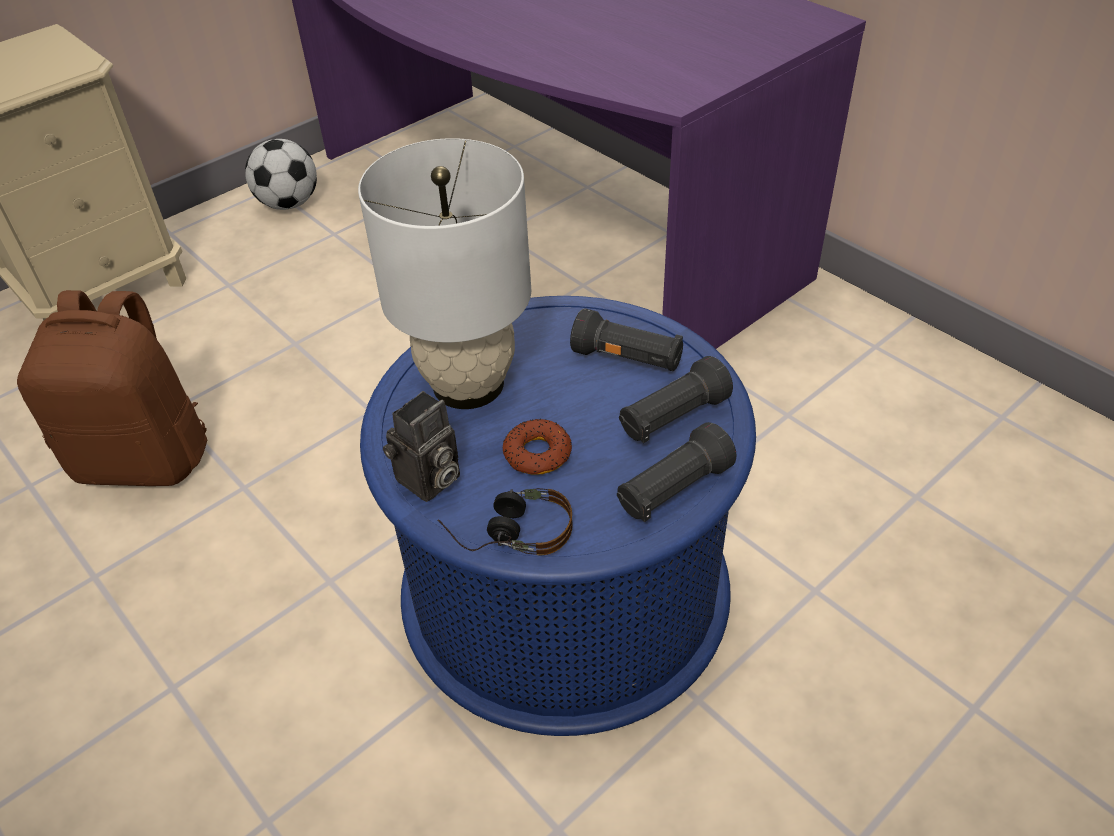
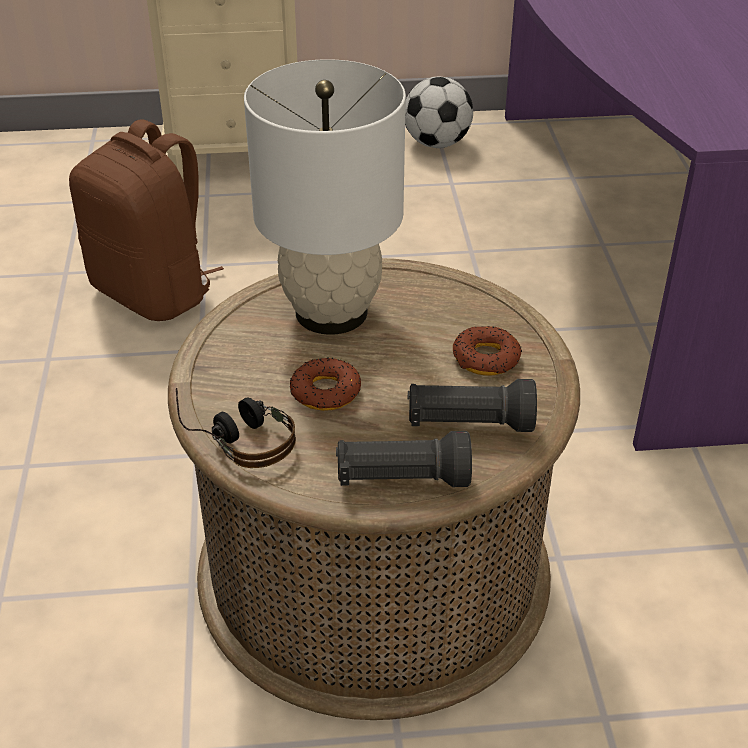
camera: 35 degrees right, 5 degrees down
blue coffee table [360,296,756,736] -> brown coffee table [168,258,580,720]
camera [383,391,460,502] -> none
black flashlight [570,308,683,371] -> donut [453,326,522,376]

